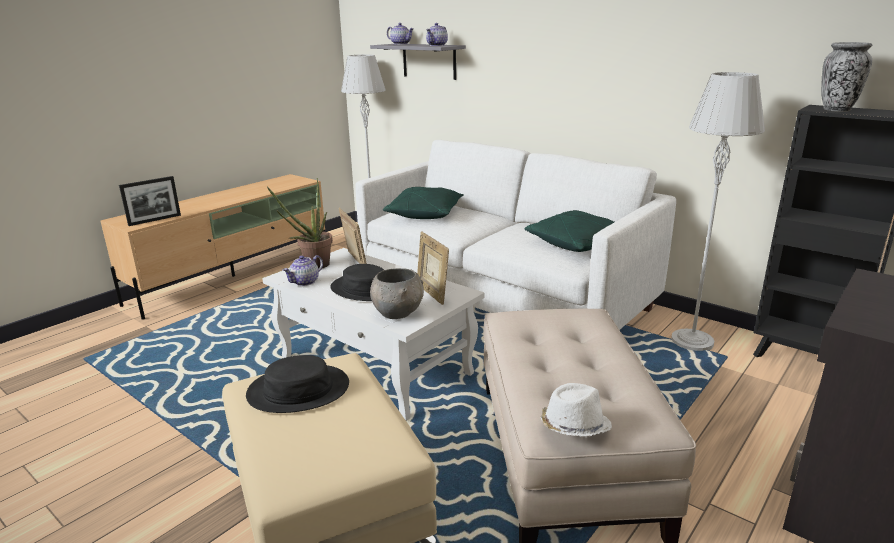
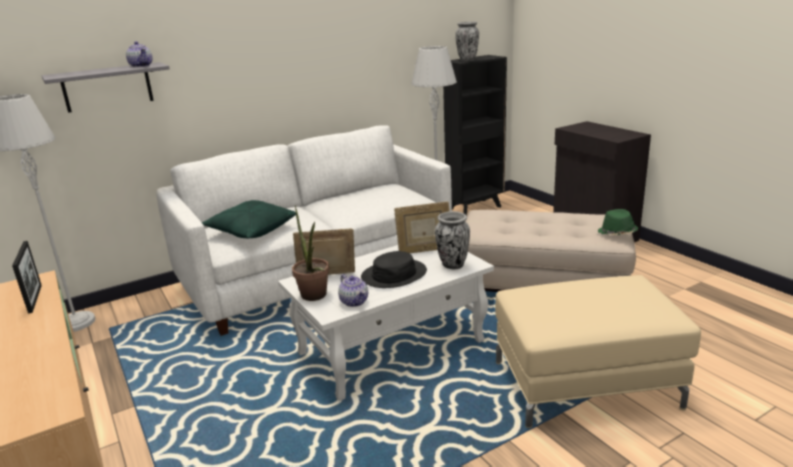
camera: 70 degrees left, 0 degrees up
picture frame [119,176,181,226] -> picture frame moved to [12,241,42,314]
black hat [246,355,349,413] -> none
grey bowl [370,268,424,319] -> vase [435,211,470,269]
teapot [387,23,414,44] -> none
green pillow [524,210,614,252] -> none
white hat [541,383,612,437] -> green hat [598,209,638,235]

